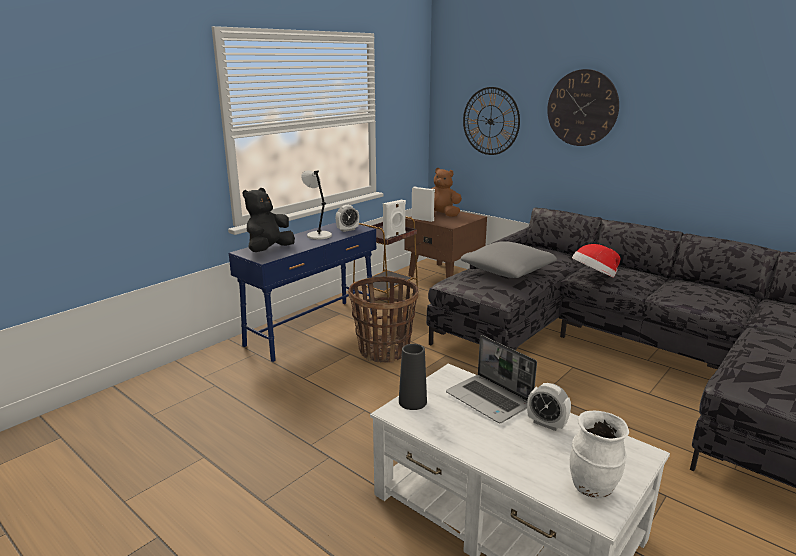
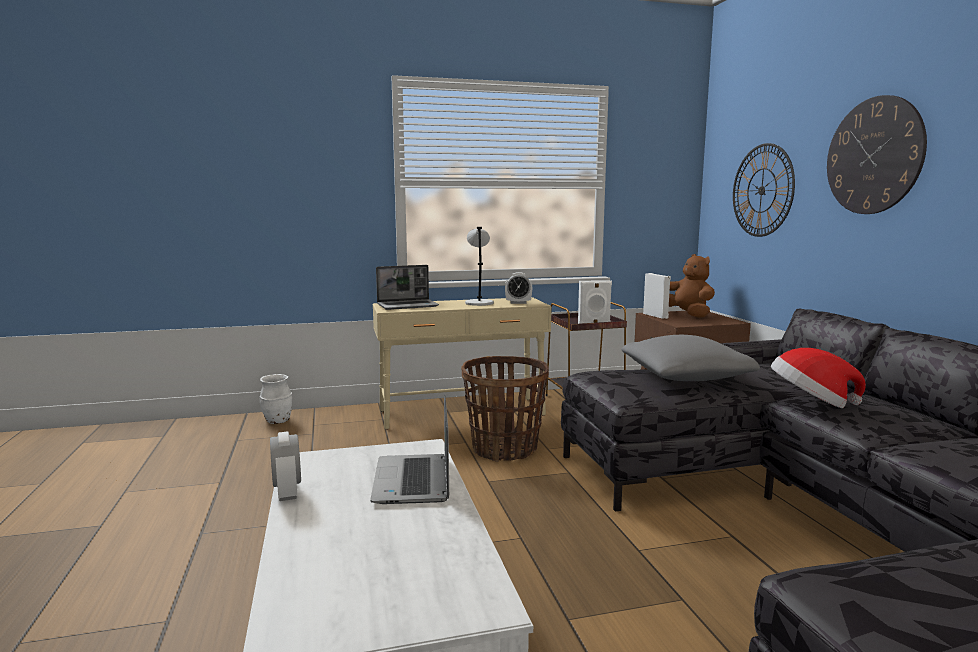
camera: 35 degrees right, 10 degrees down
blue console table [229,223,376,362] -> beige console table [373,297,551,429]
black plush toy [242,188,295,252] -> laptop [376,265,439,310]
black vase [399,344,427,410] -> none
alarm clock [527,383,571,431] -> alarm clock moved to [270,431,301,501]
white vase [570,411,629,498] -> white vase moved to [260,374,292,424]

